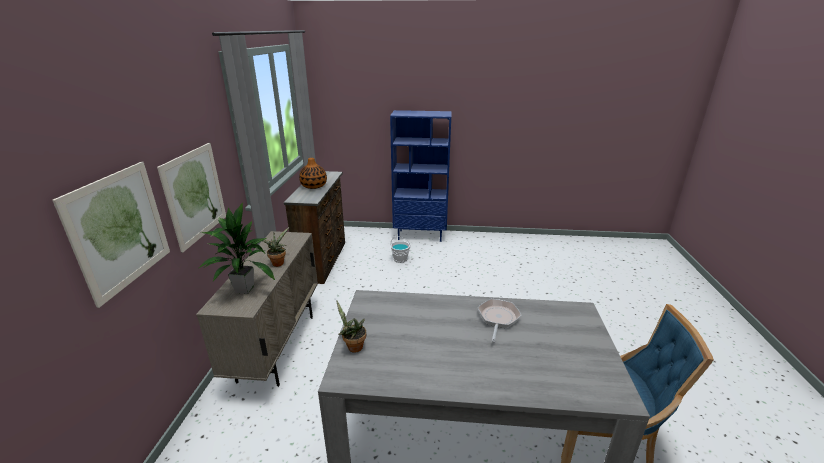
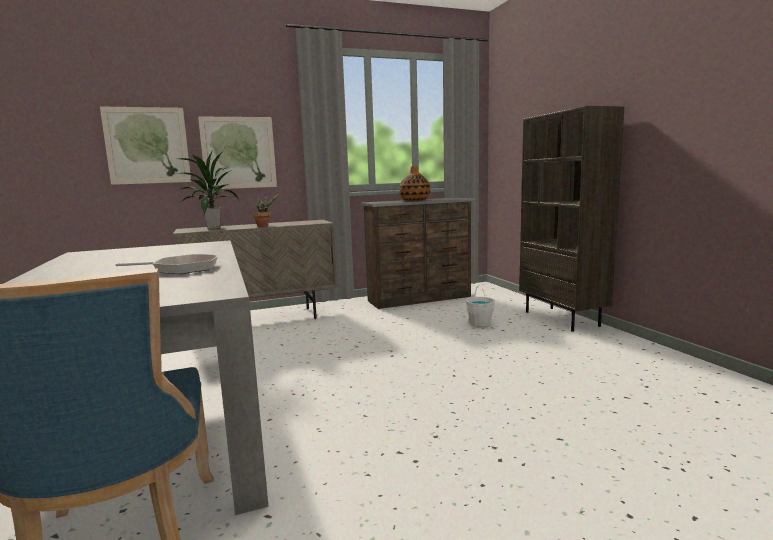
camera: 65 degrees right, 15 degrees down
potted plant [336,300,366,353] -> none
blue bookcase [390,110,452,242] -> brown bookcase [519,106,624,332]

